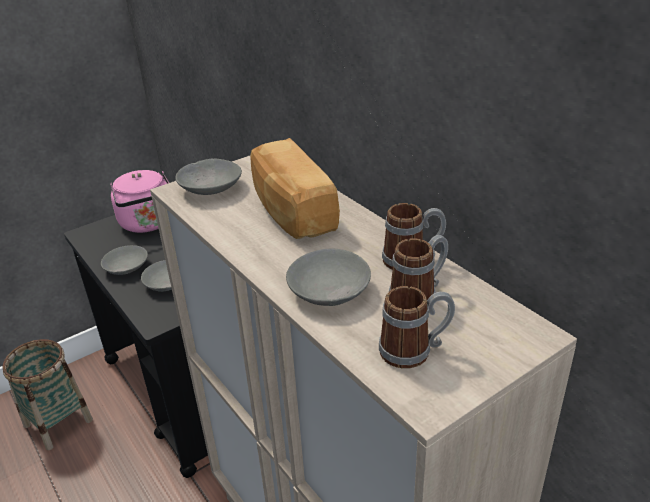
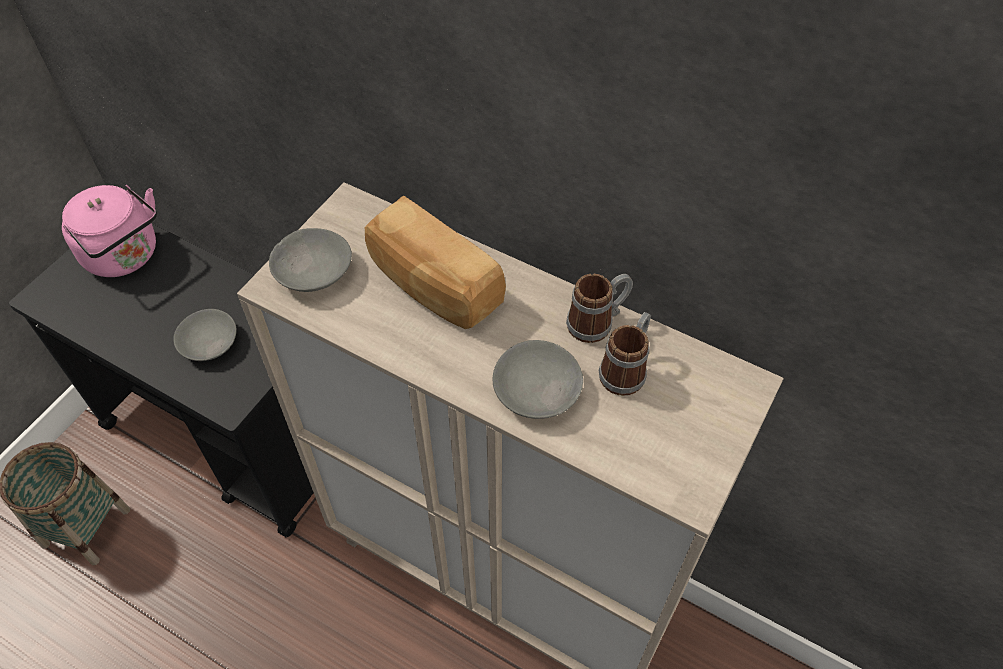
camera: 25 degrees left, 20 degrees up
grey bowl [101,245,148,275] -> none
mug [379,286,455,369] -> none

